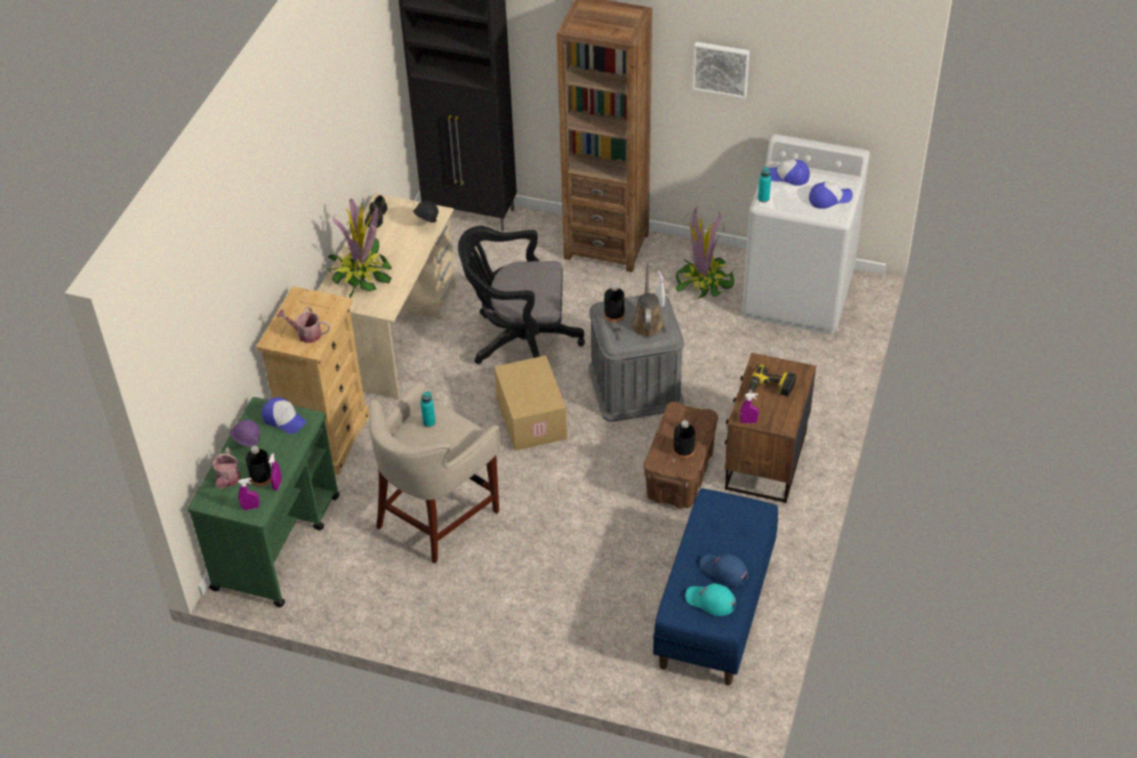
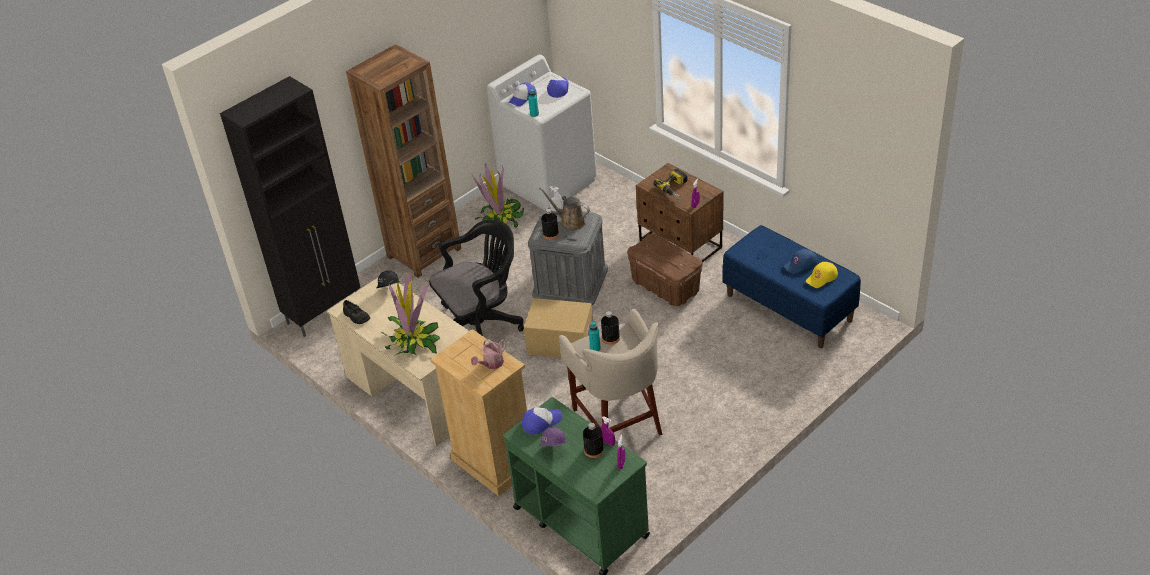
camera: 60 degrees left, 5 degrees down
watering can [212,448,241,489] -> none
black office chair [458,226,585,364] -> black office chair turned 150 degrees counterclockwise [429,219,524,336]
black bottle [673,420,695,459] -> black bottle moved to [601,311,620,345]
turquoise cap [685,583,736,616] -> yellow cap [806,262,838,288]
picture [692,42,750,99] -> none

